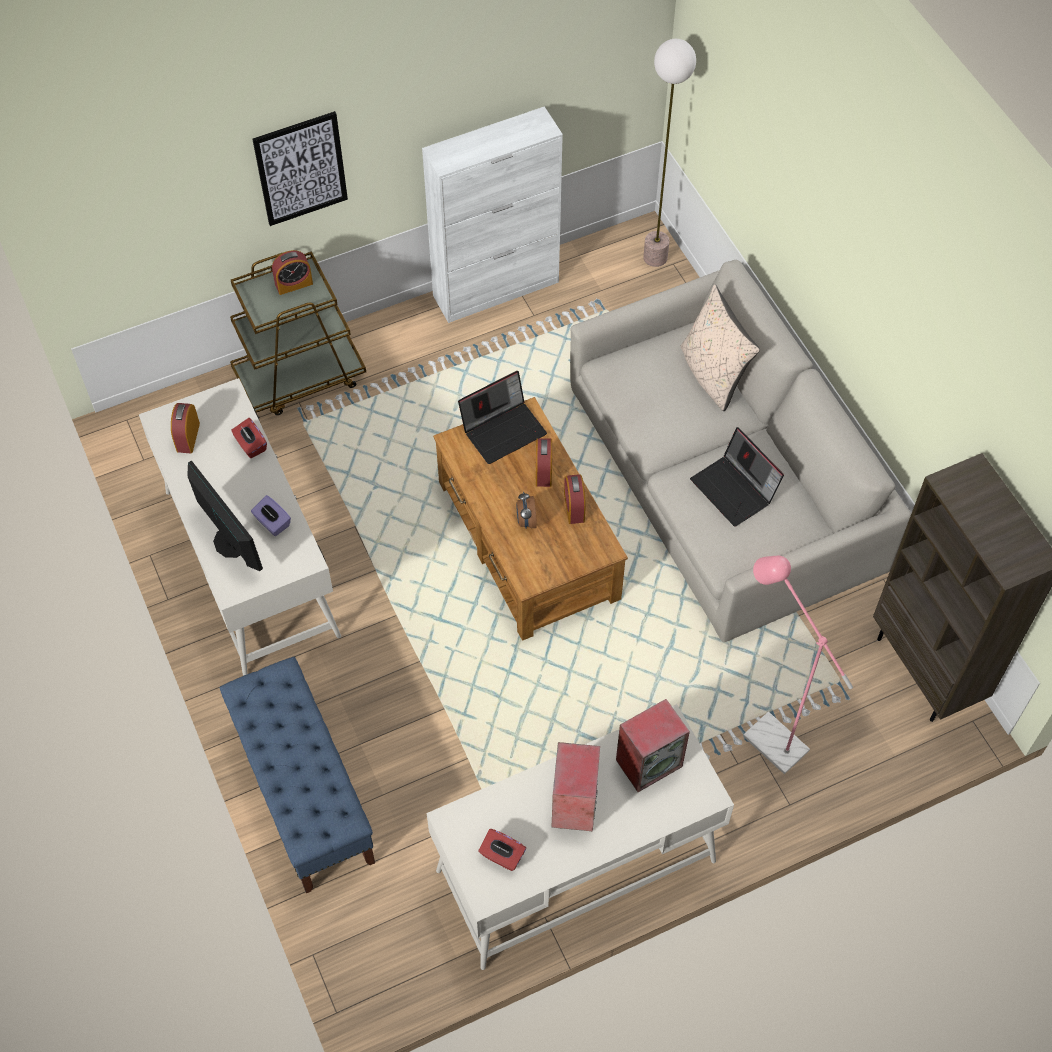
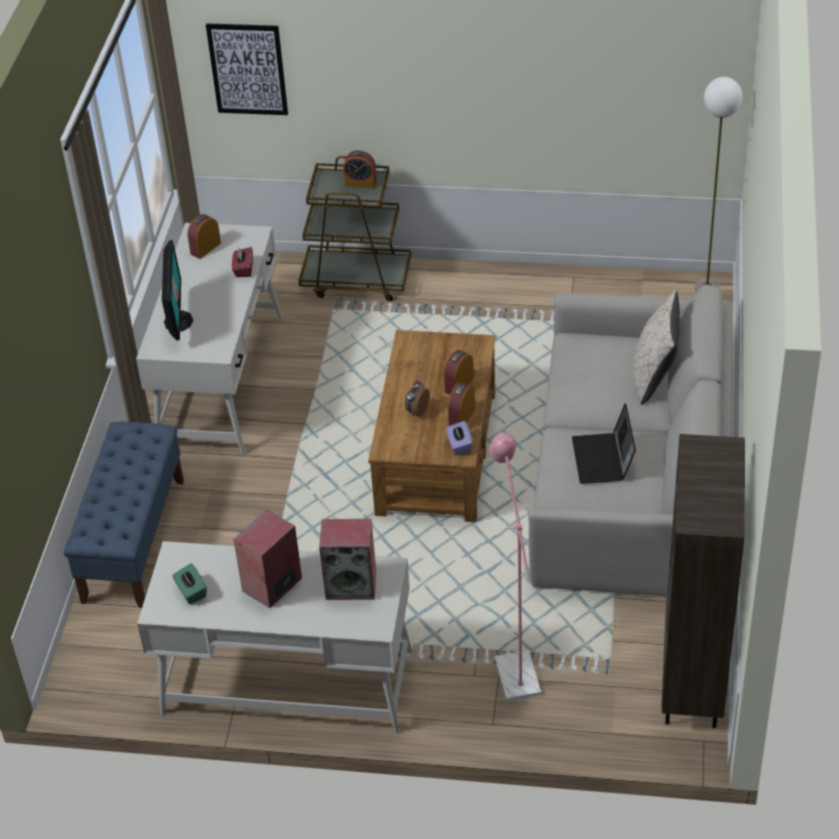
camera: 35 degrees right, 15 degrees down
purple tissue box [251,495,291,536] -> purple tissue box moved to [446,421,473,455]
picture [252,111,348,226] -> picture moved to [206,23,288,115]
white cabinet [422,106,563,323] -> none
laptop [458,371,547,464] -> none
red tissue box [478,829,526,871] -> green tissue box [172,563,207,604]

